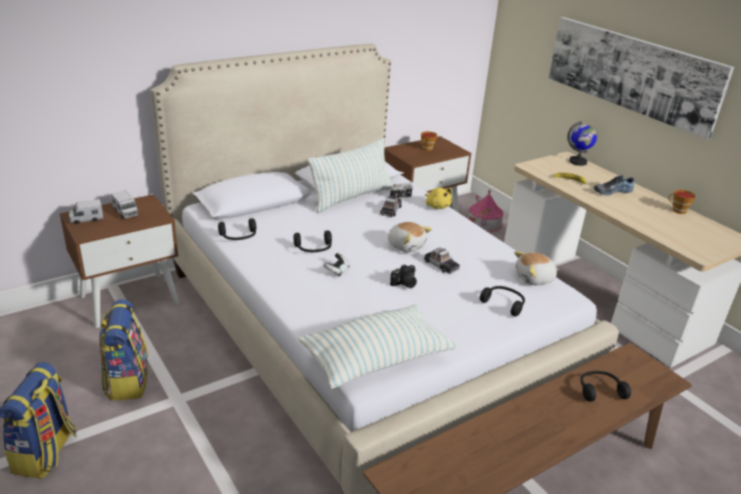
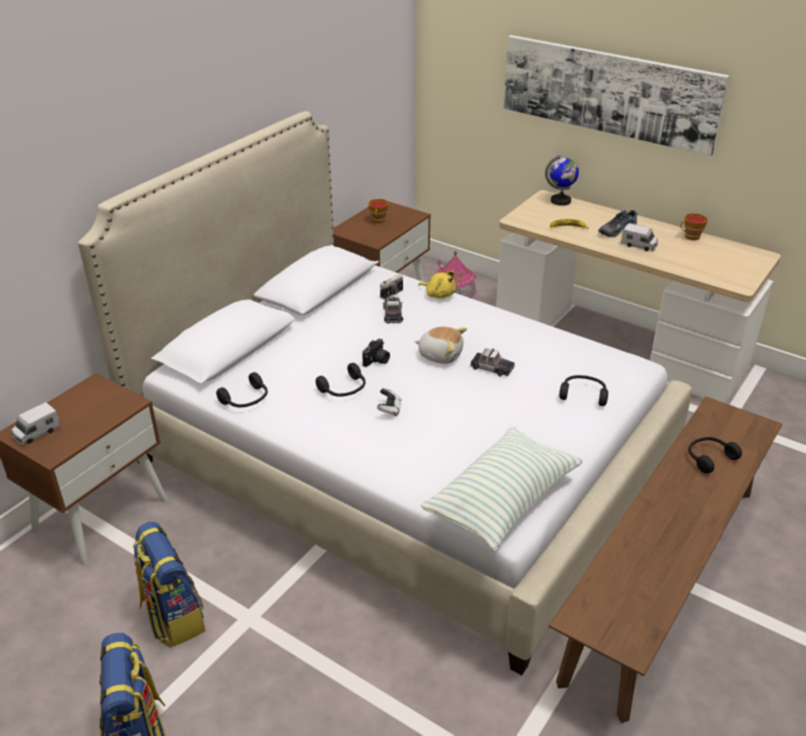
camera: 20 degrees left, 5 degrees up
toy truck [111,191,139,219] -> toy truck moved to [621,223,658,251]
pillow [308,138,392,213] -> none
camera [390,264,417,288] -> camera moved to [362,339,390,367]
plush toy [514,251,559,285] -> none

